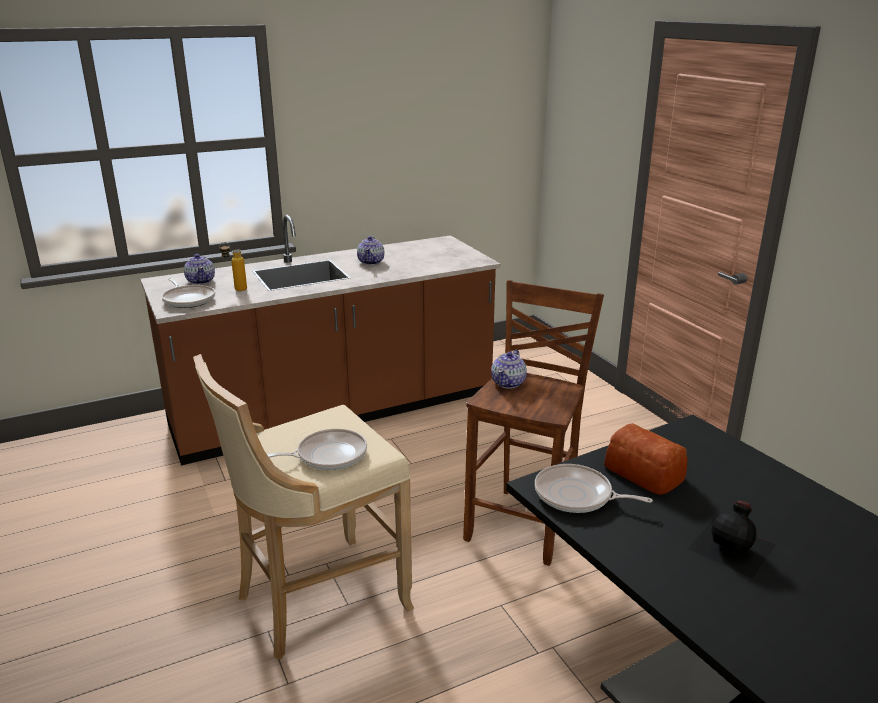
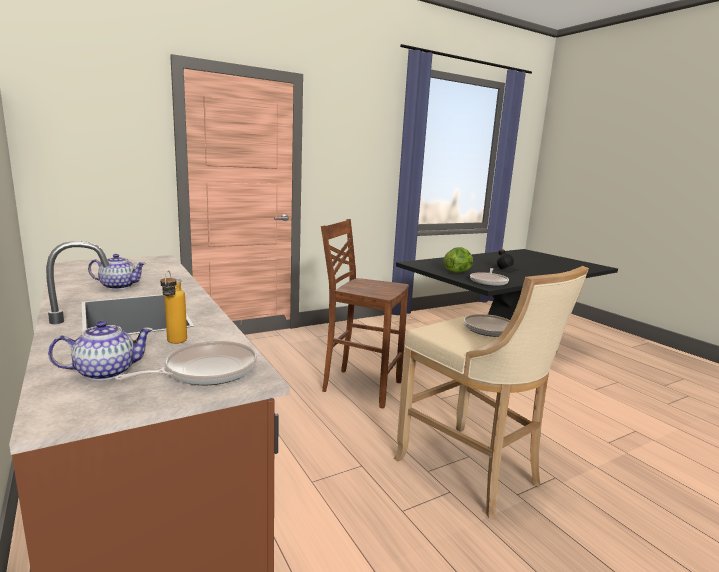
camera: 95 degrees left, 10 degrees down
teapot [491,350,527,389] -> none
bread [604,423,688,495] -> lettuce [443,247,473,273]

